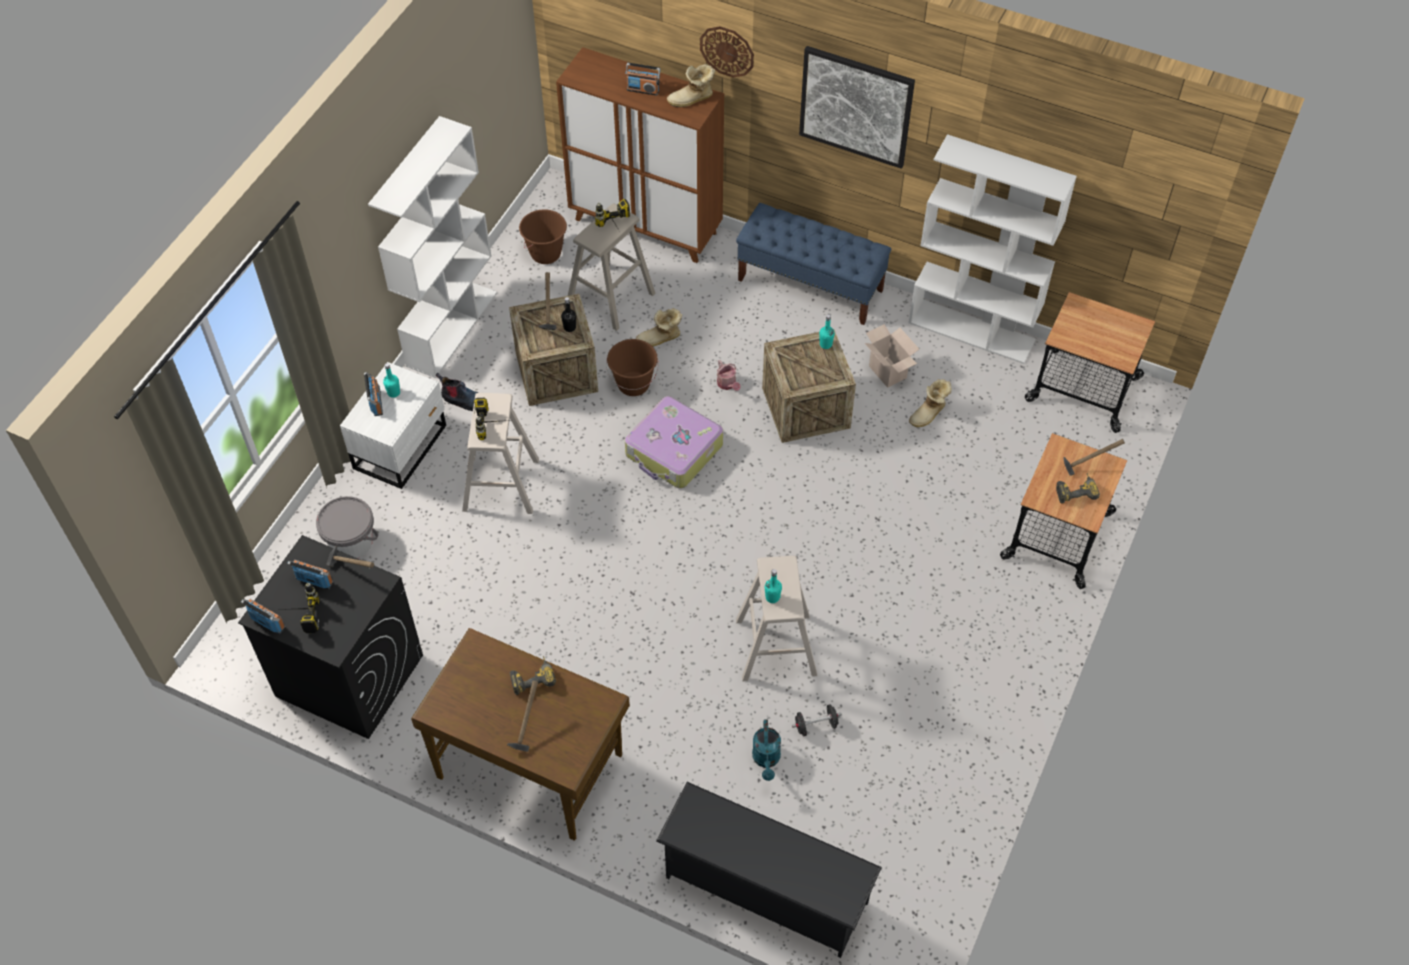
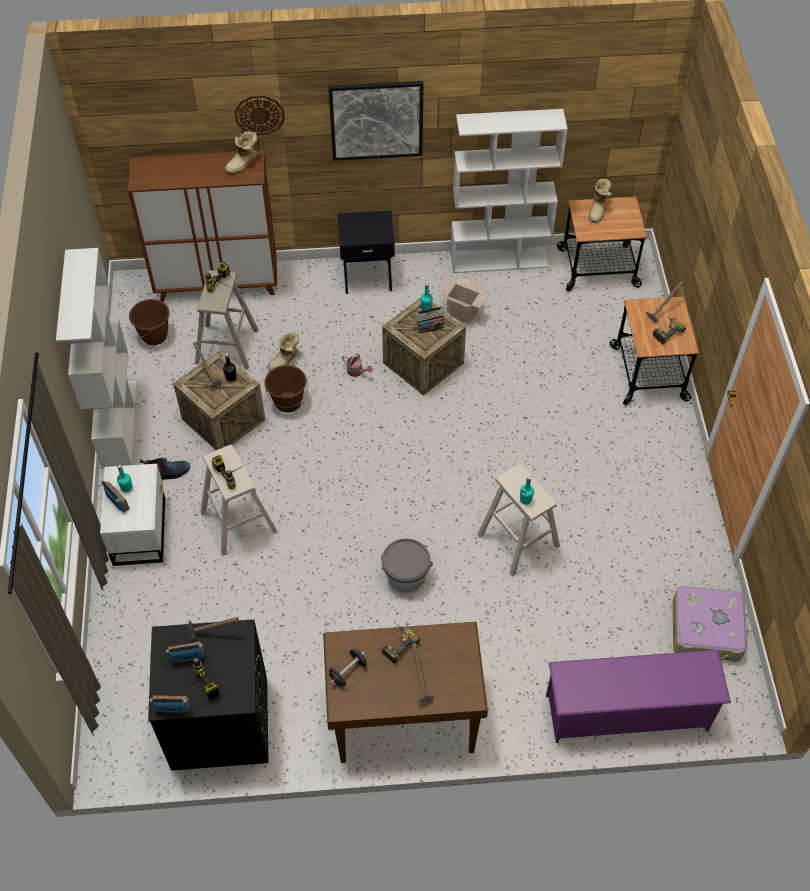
camera: 30 degrees left, 0 degrees up
grey bucket [316,496,378,559] -> grey bucket moved to [381,539,433,593]
suitcase [625,396,723,489] -> suitcase moved to [673,586,747,662]
radio [626,63,660,96] -> radio moved to [416,307,444,333]
black shoe rack [656,782,882,958] -> purple shoe rack [546,650,731,743]
blue bench [736,203,891,325] -> black nightstand [338,211,395,294]
turquoise watering can [752,719,781,781] -> none
black dumbbell [792,705,842,736] -> black dumbbell moved to [329,649,367,687]
boot [909,379,952,428] -> boot moved to [589,179,612,223]

